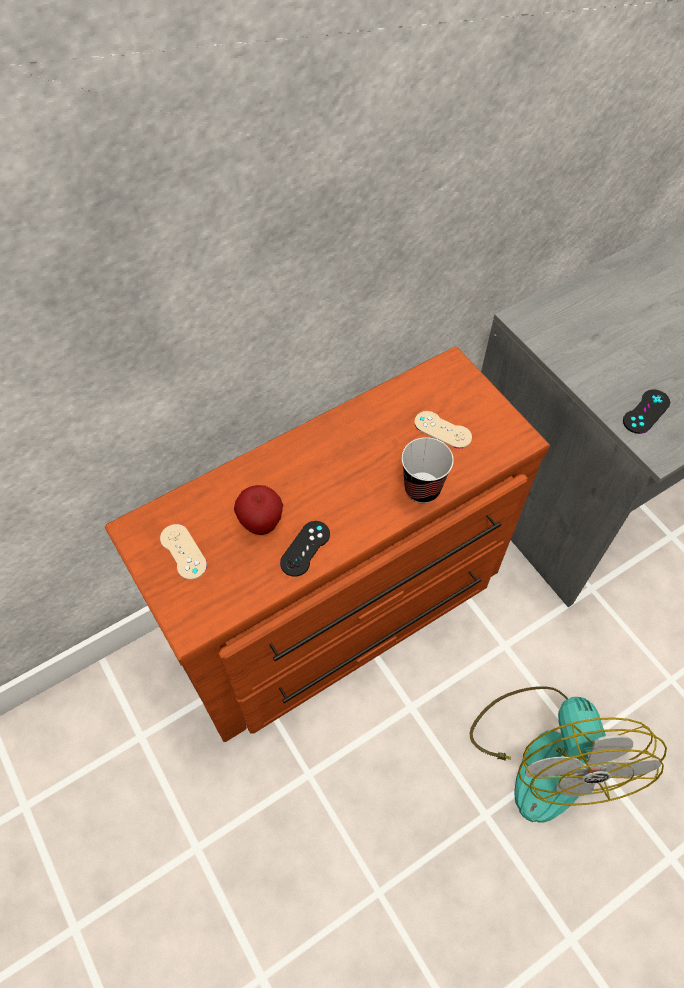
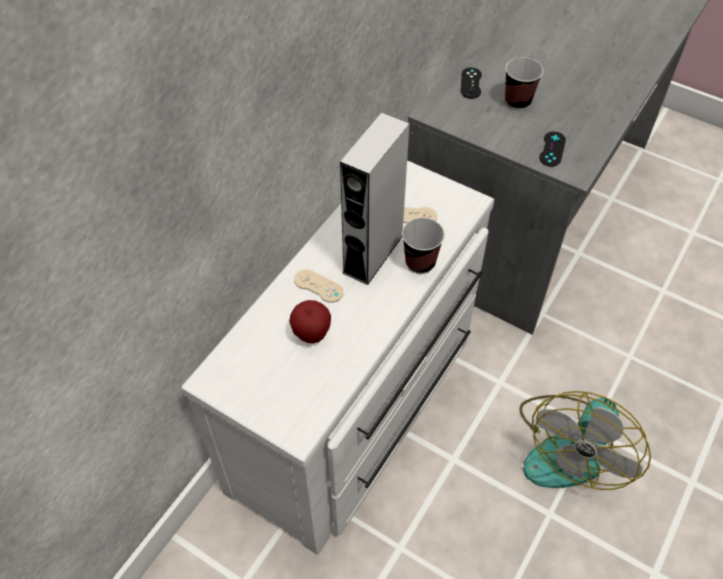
camera: 25 degrees left, 5 degrees down
brown dresser [105,346,550,742] -> white dresser [182,160,494,555]
beige game controller [160,524,207,580] -> beige game controller moved to [294,269,343,303]
black game controller [280,521,330,577] -> black game controller moved to [461,68,482,99]
fan [470,686,667,823] -> fan turned 60 degrees clockwise [519,391,651,490]
none -> grey speaker [340,112,410,285]
none -> cup [505,57,543,110]

